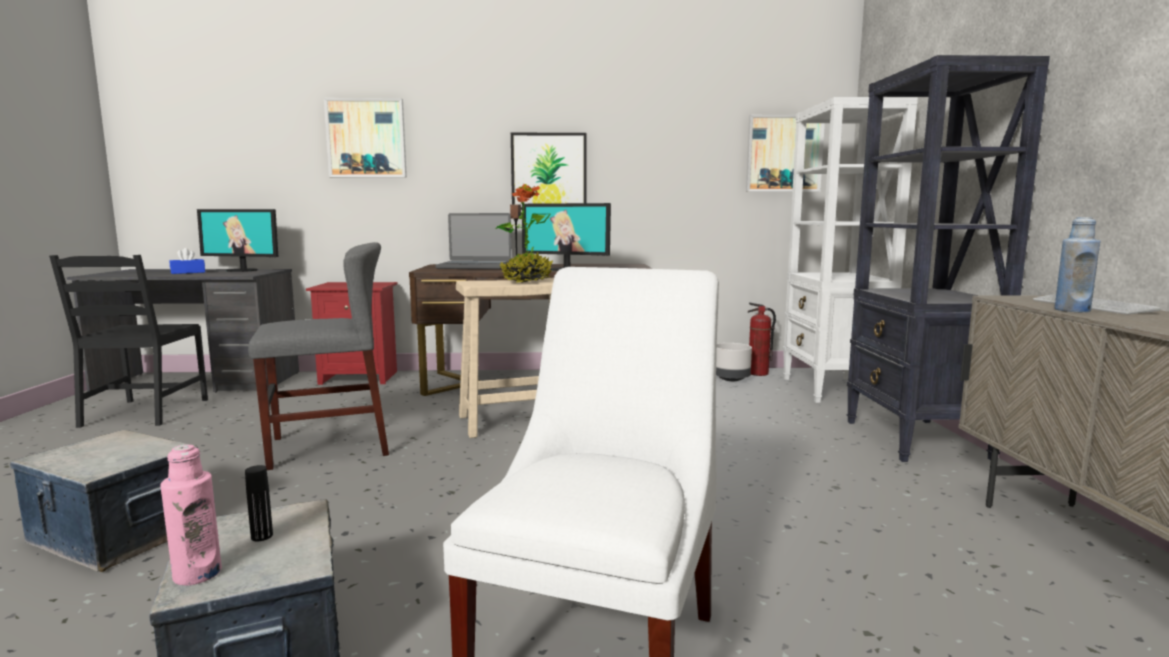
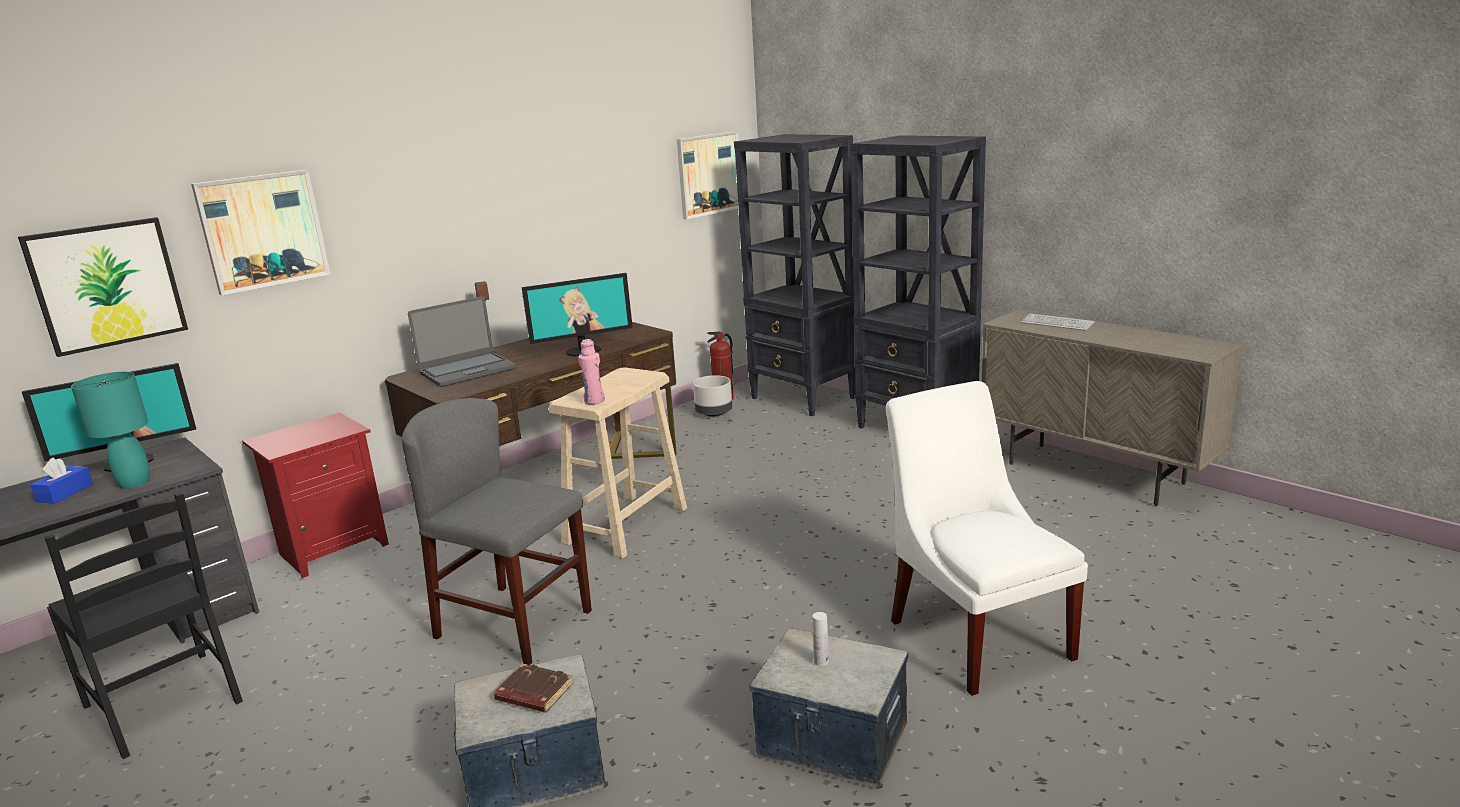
camera: 40 degrees left, 10 degrees up
pink bottle [160,445,222,585] -> pink bottle moved to [578,339,605,405]
black bottle [245,465,273,541] -> white bottle [813,612,829,666]
grey chair [248,242,389,470] -> grey chair turned 90 degrees counterclockwise [402,398,592,665]
potted plant [496,184,553,283] -> none
picture [511,133,587,210] -> picture moved to [18,217,188,357]
white bookcase [783,97,918,403] -> black bookcase [734,134,856,416]
blue bottle [1055,217,1101,312] -> none
none -> turquoise table lamp [71,372,150,489]
none -> brown book [494,664,574,713]

